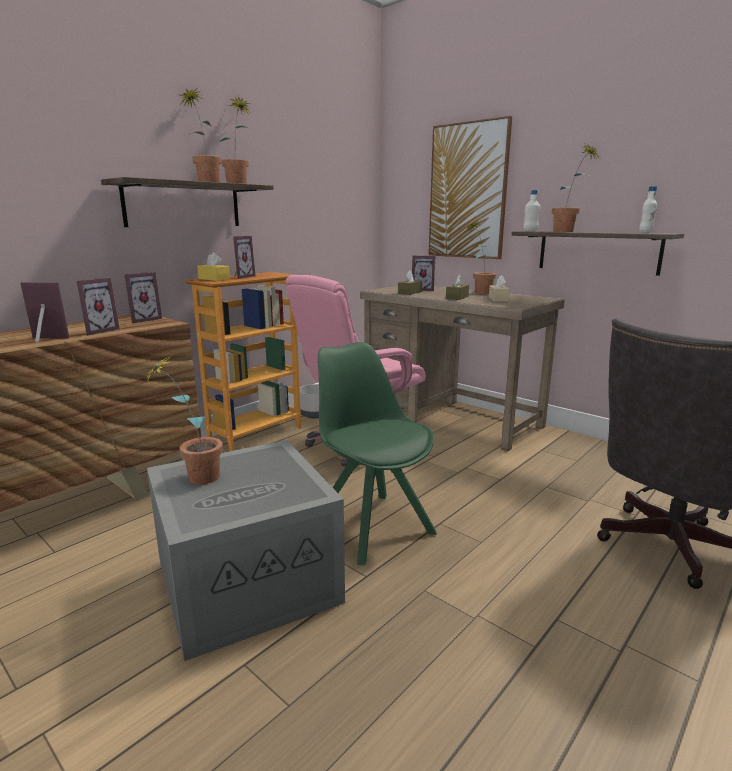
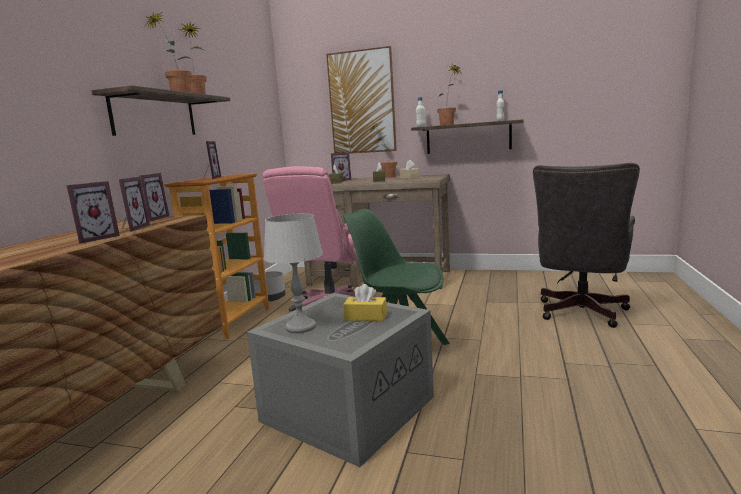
camera: 25 degrees left, 5 degrees down
picture frame [20,282,69,342] -> picture frame turned 150 degrees clockwise [66,181,120,244]
potted plant [143,356,223,485] -> grey table lamp [264,213,323,333]
yellow tissue box [197,253,230,281] -> yellow tissue box moved to [343,284,387,321]

